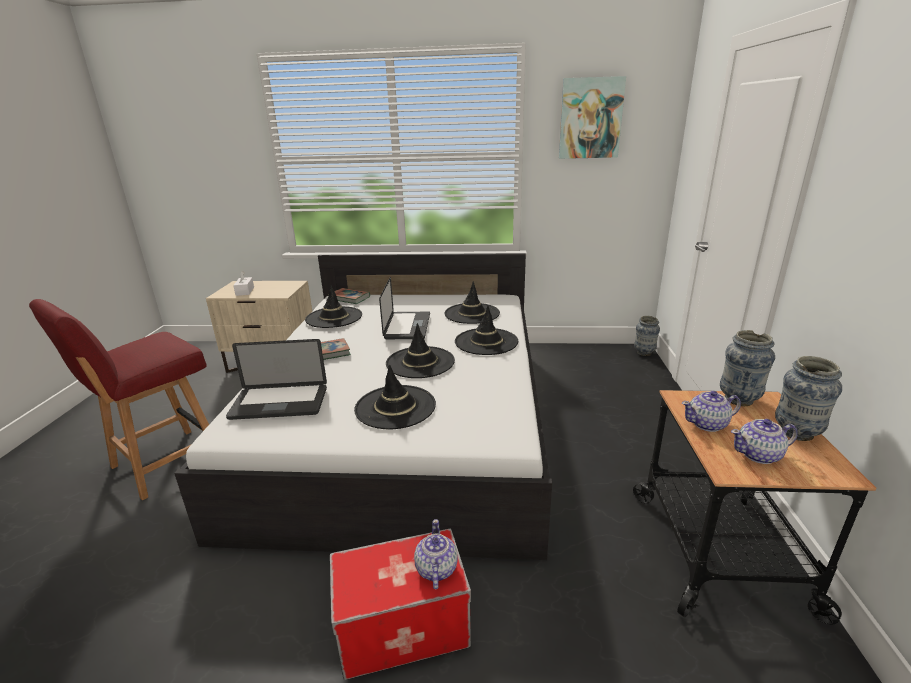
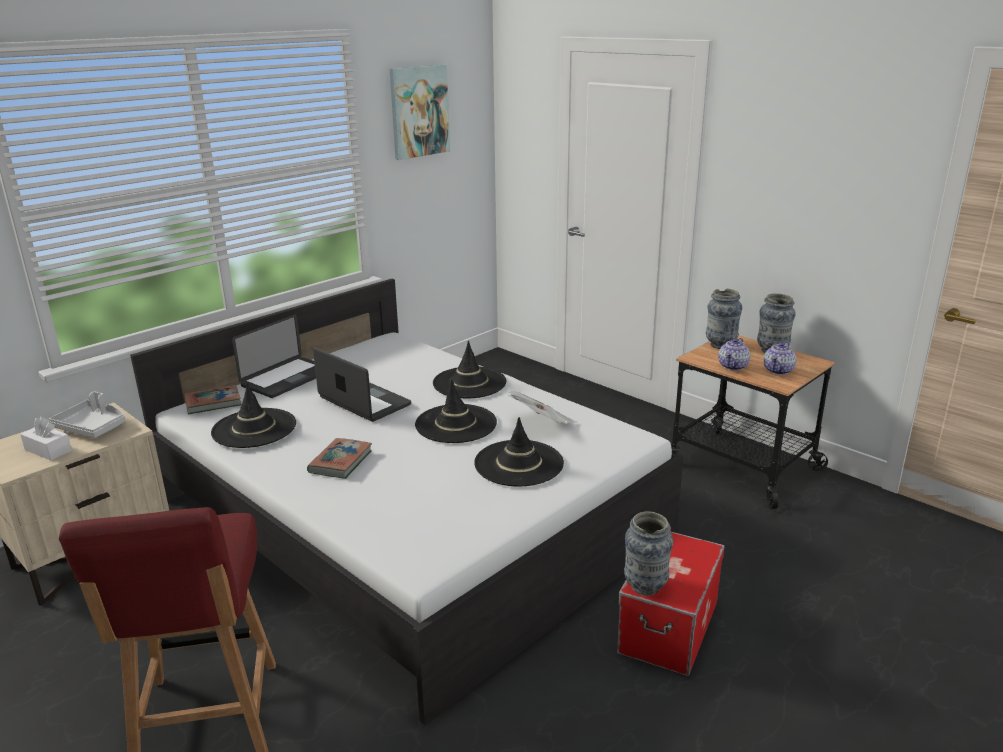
camera: 50 degrees left, 0 degrees up
laptop [226,339,327,420] -> laptop moved to [232,314,316,398]
teapot [414,519,458,589] -> none
black hat [444,281,500,324] -> none
vase [634,316,660,356] -> vase moved to [624,512,673,596]
none -> grey tray [49,391,126,438]
none -> newspaper [508,391,577,424]

